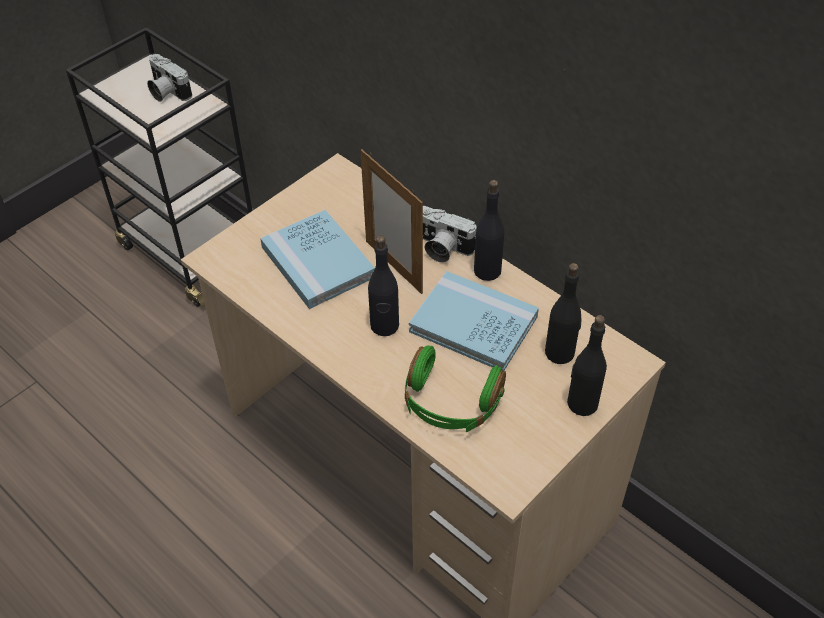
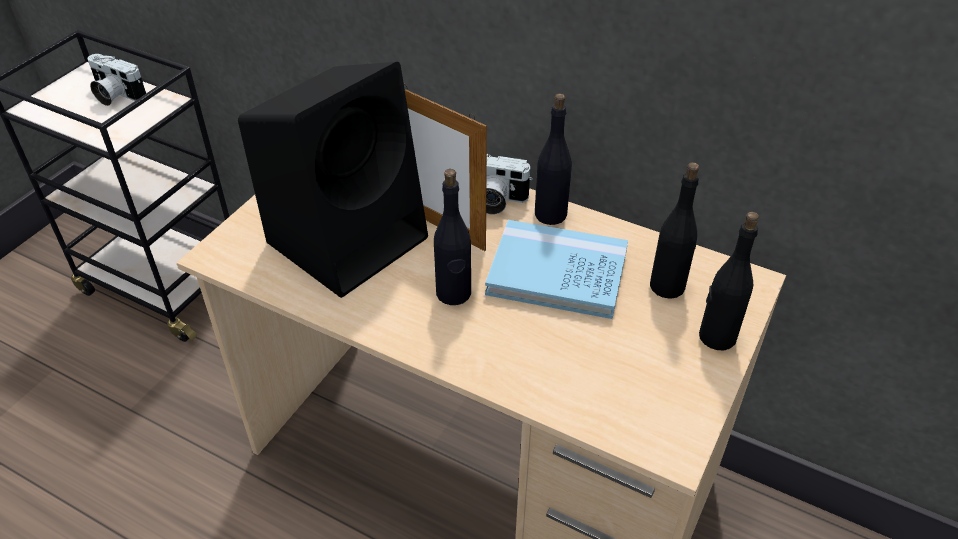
camera: 15 degrees left, 5 degrees down
blue book [260,210,375,309] -> black speaker [238,62,428,298]
green headphones [405,345,506,432] -> none

